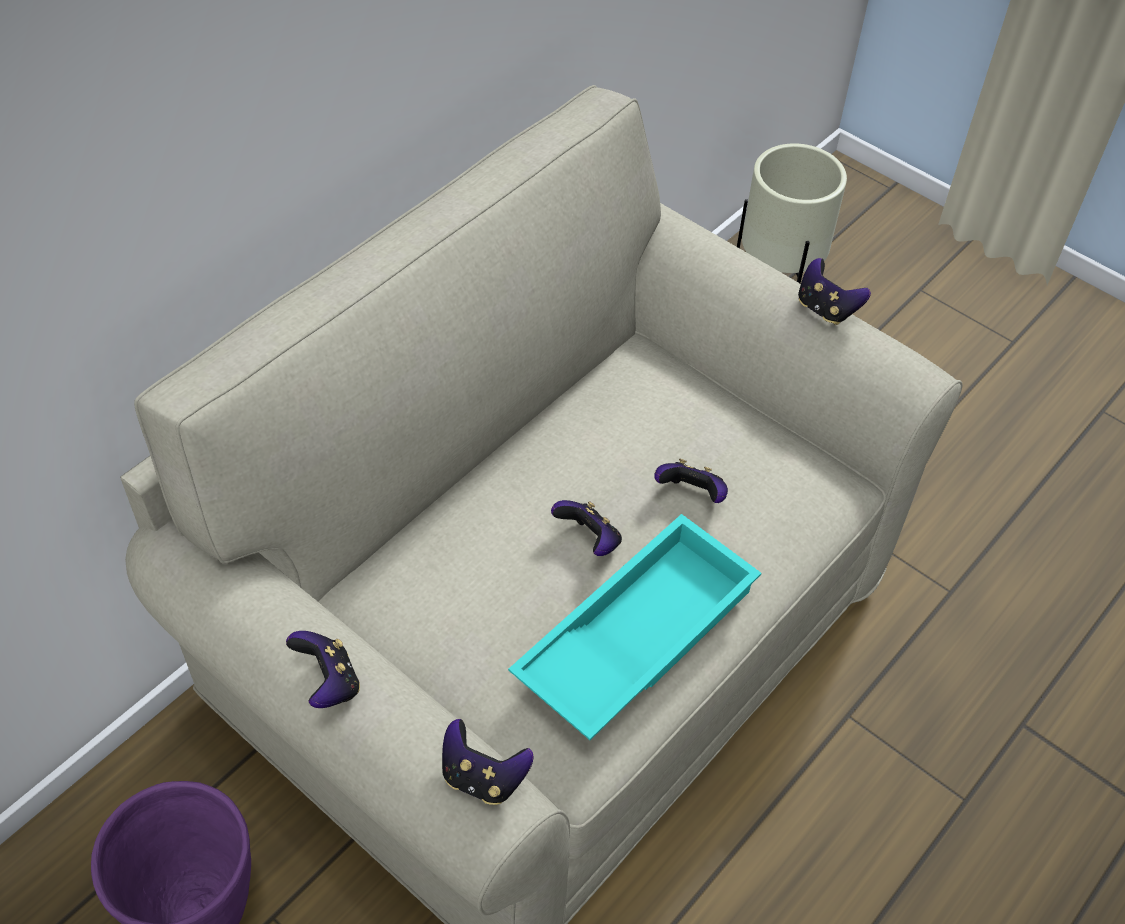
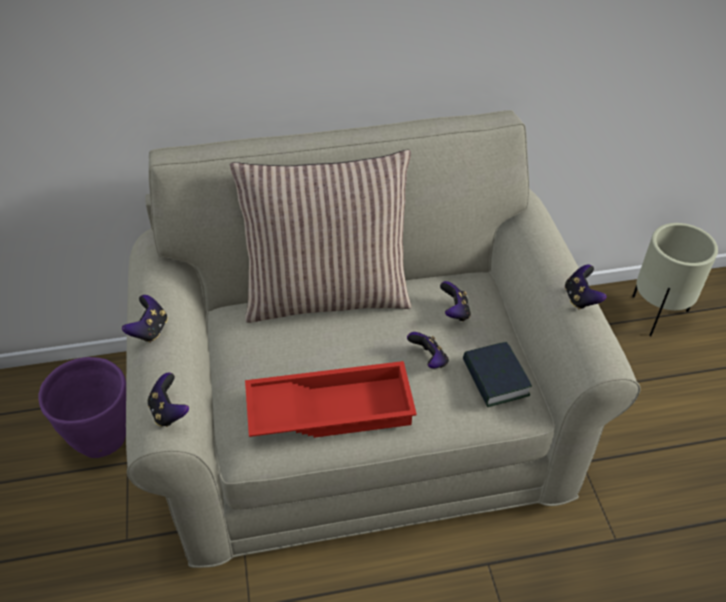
camera: 40 degrees right, 5 degrees down
turquoise tray [508,514,761,740] -> red tray [245,361,417,438]
game controller [551,500,622,556] -> game controller moved to [440,281,471,322]
none -> pillow [230,150,412,323]
none -> book [463,342,532,407]

